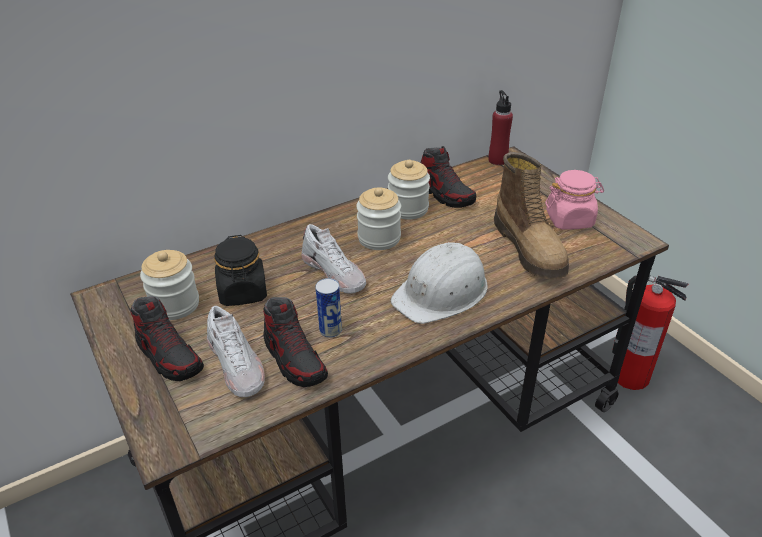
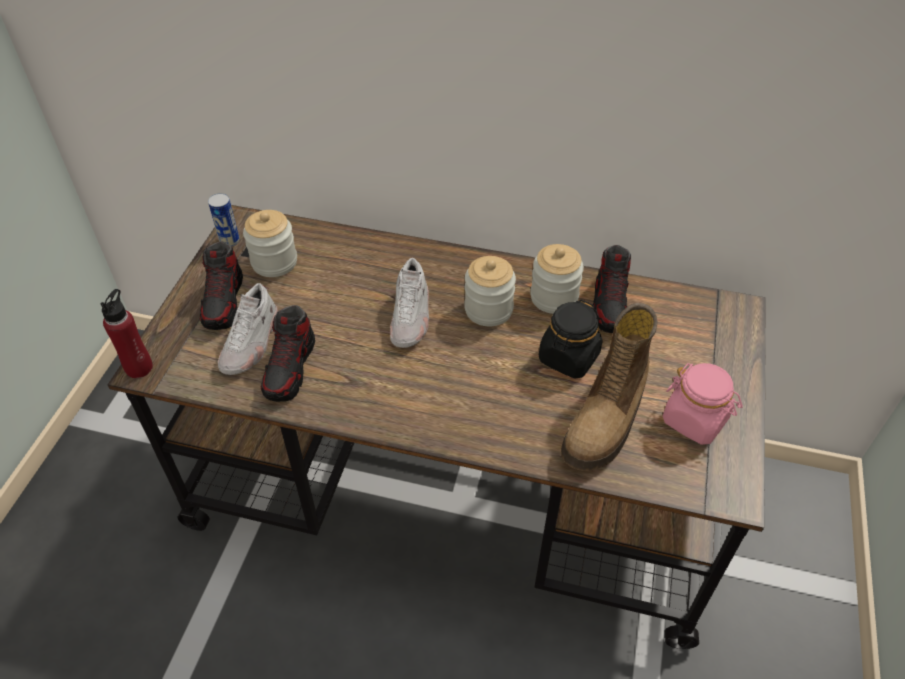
camera: 45 degrees right, 10 degrees up
black jar [214,235,267,306] -> black jar moved to [539,300,603,379]
can [315,278,342,338] -> can moved to [208,193,240,246]
white hard hat [391,242,488,324] -> none
red bottle [489,90,513,165] -> red bottle moved to [100,289,153,378]
fire extinguisher [612,275,689,390] -> none

